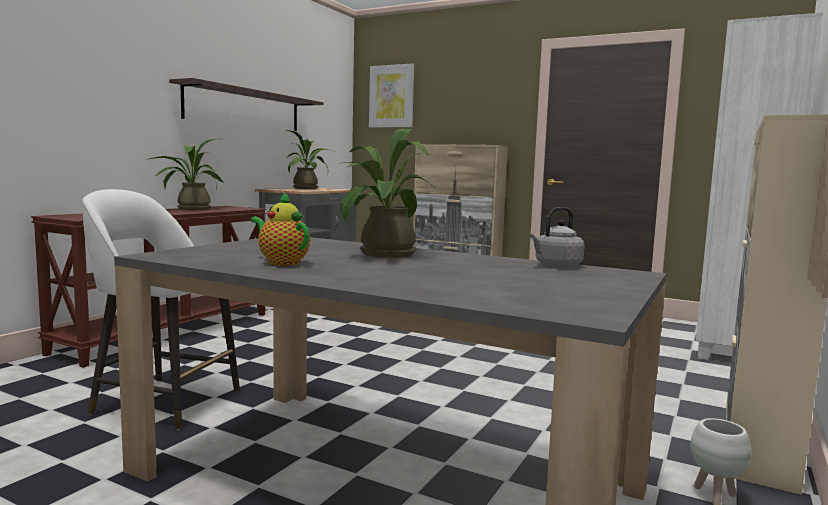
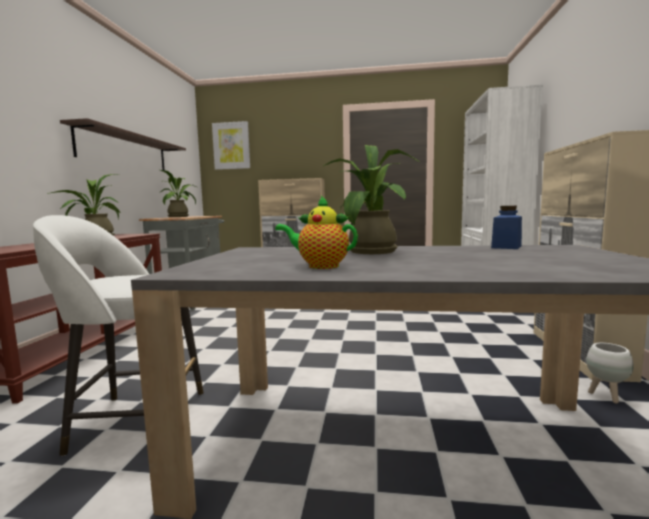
camera: 20 degrees left, 0 degrees up
grey kettle [530,207,585,268] -> blue jar [491,206,522,249]

